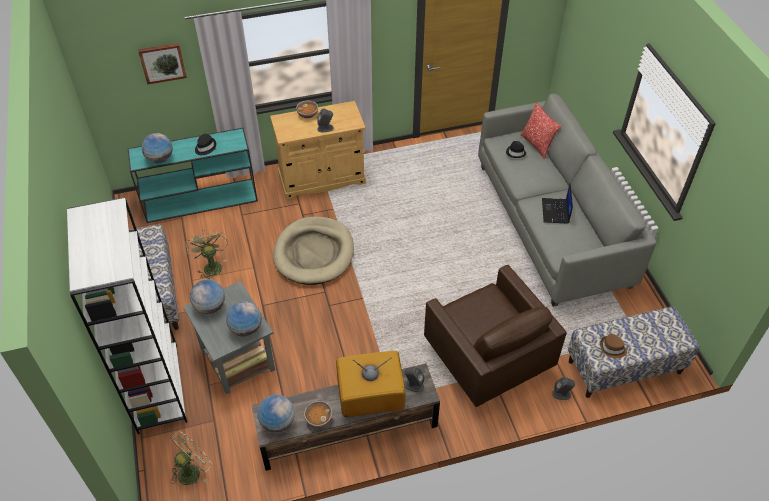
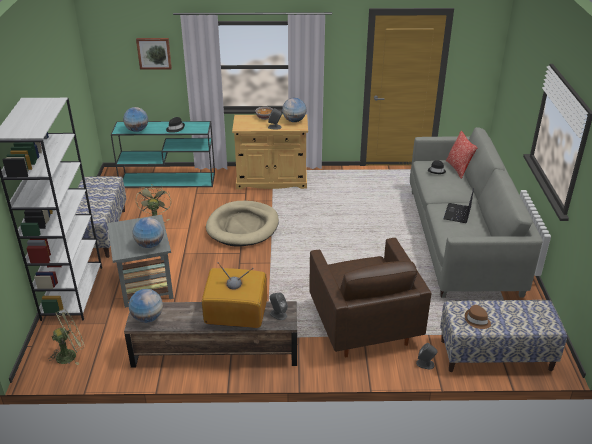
camera: 15 degrees right, 15 degrees down
globe [190,280,225,314] -> globe moved to [282,98,307,122]
bowl [304,401,332,428] -> none

